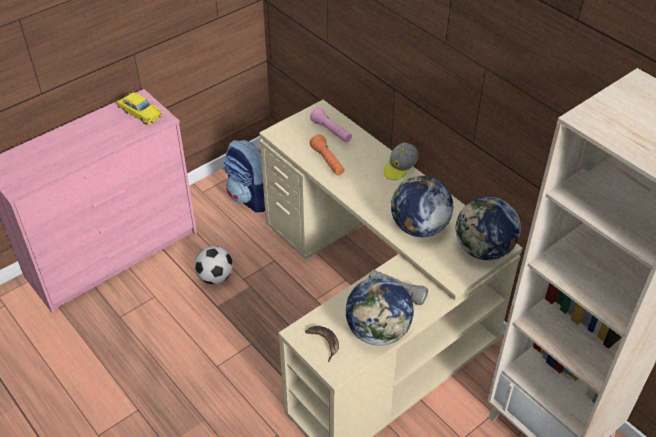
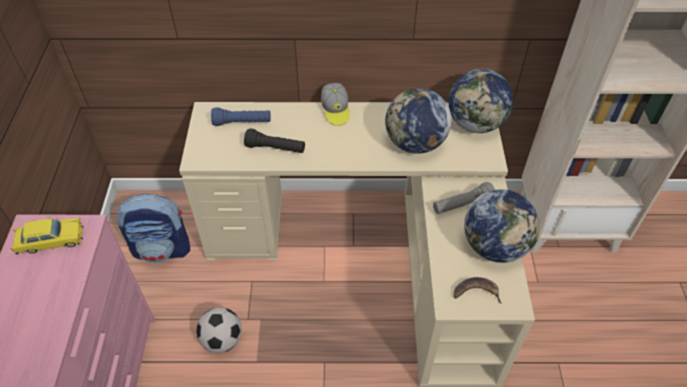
camera: 50 degrees left, 5 degrees up
pink flashlight [310,108,352,143] -> blue flashlight [211,107,271,126]
orange flashlight [310,134,344,175] -> black flashlight [244,129,305,153]

